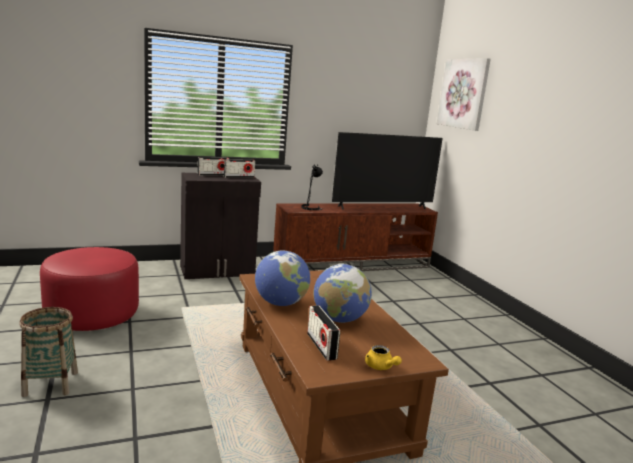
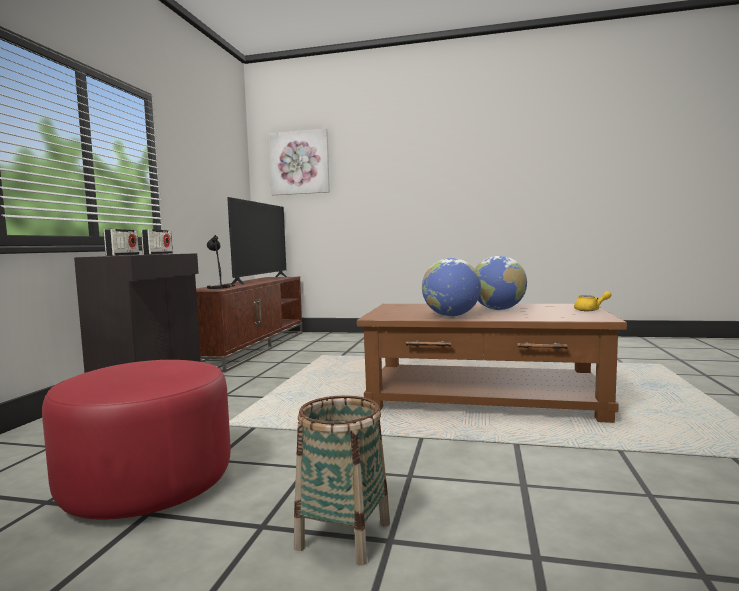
camera: 55 degrees left, 10 degrees down
radio [307,305,340,361] -> none

